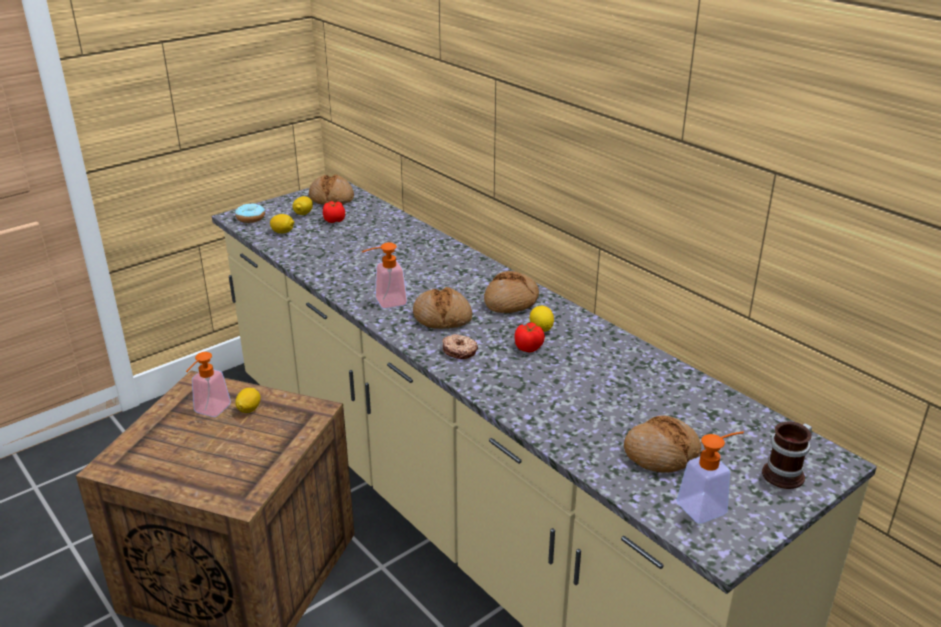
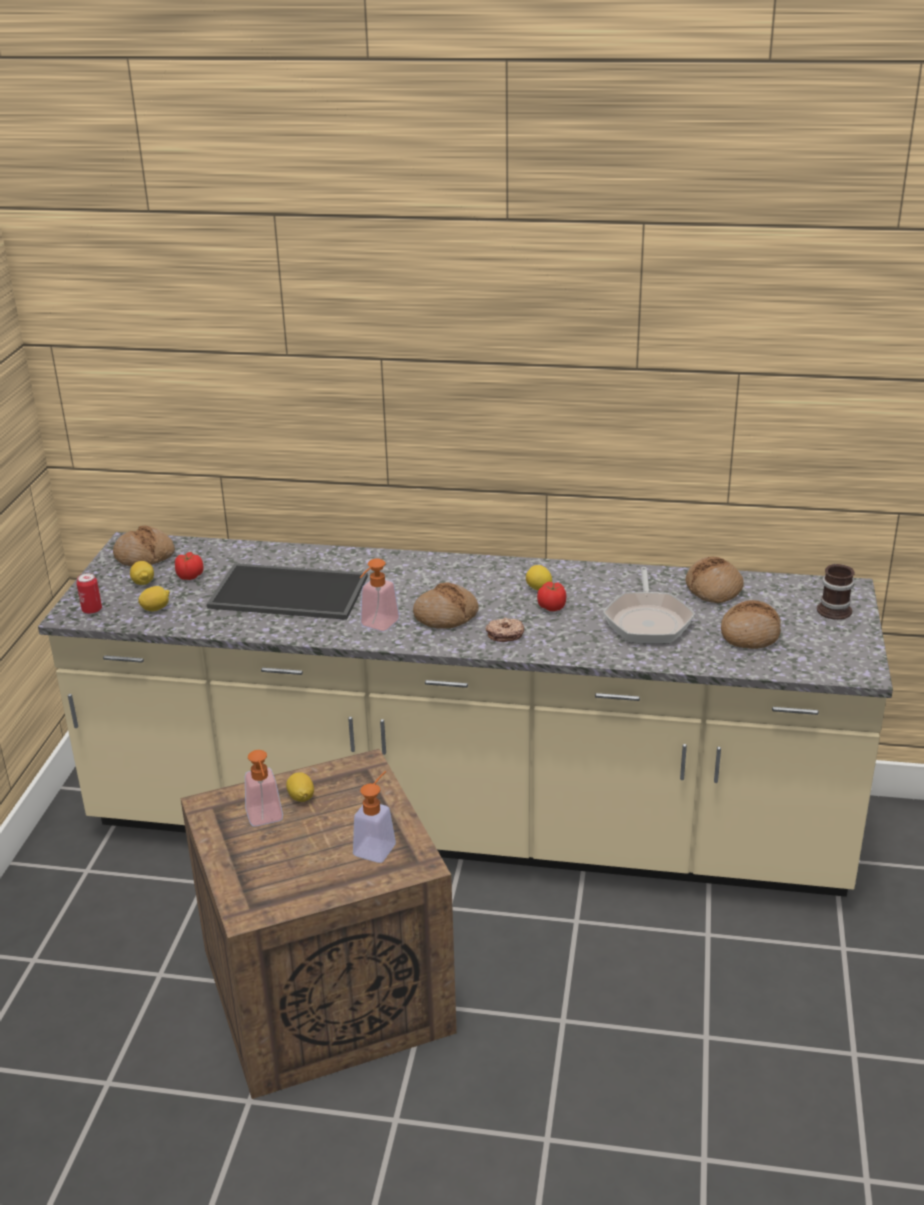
camera: 40 degrees left, 0 degrees up
donut [235,204,265,223] -> can [76,573,102,614]
bread [484,271,539,313] -> bread moved to [685,557,744,603]
soap dispenser [677,431,744,524] -> soap dispenser moved to [353,771,396,863]
none -> tray [207,563,368,620]
none -> frying pan [603,567,695,644]

